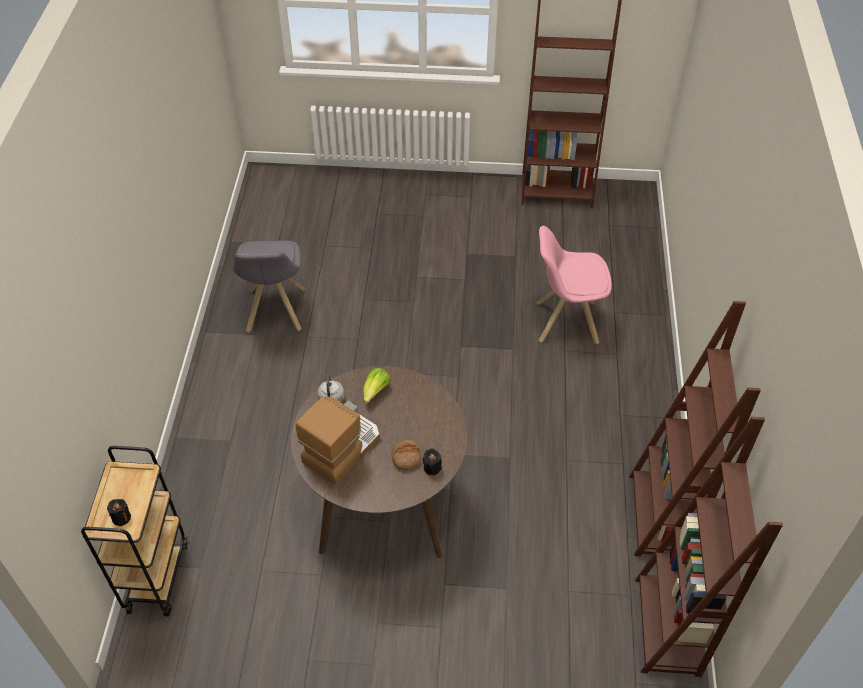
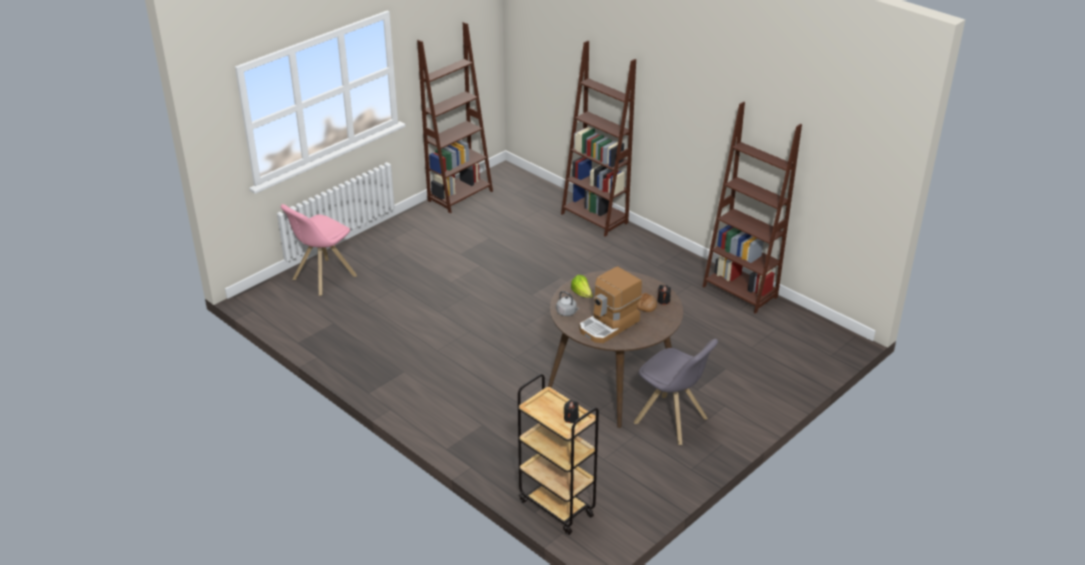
camera: 50 degrees left, 15 degrees down
grey chair [233,241,305,333] -> grey chair moved to [634,339,718,445]
coffee machine [296,396,380,485] -> coffee machine turned 120 degrees counterclockwise [580,266,642,343]
pink chair [537,226,612,345] -> pink chair moved to [281,204,357,296]
brown bookcase [635,417,783,677] -> brown bookcase moved to [561,40,636,237]

